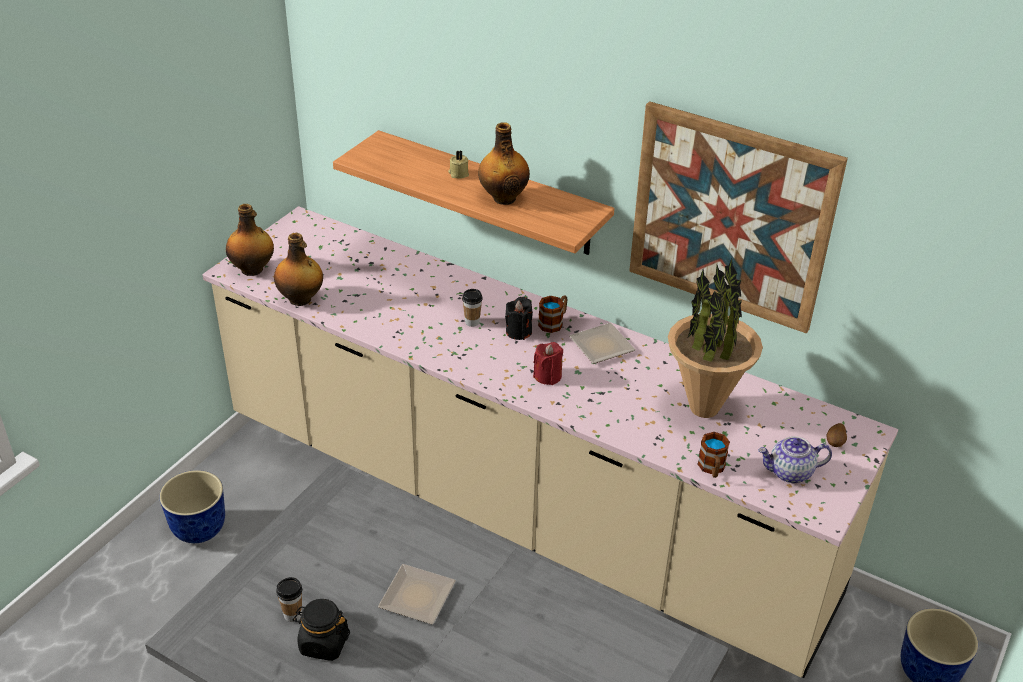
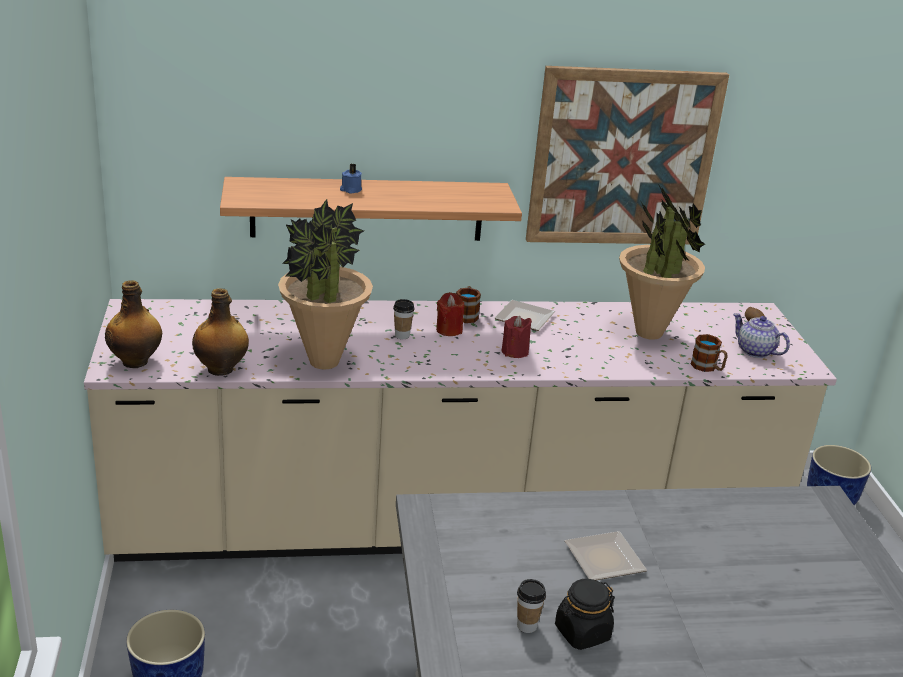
camera: 40 degrees left, 10 degrees down
beige candle [448,150,469,179] -> blue candle [340,164,362,194]
bottle [478,122,530,205] -> none
black candle [505,297,533,340] -> red candle [436,292,464,336]
teapot [758,436,832,483] -> teapot turned 90 degrees clockwise [733,313,790,358]
none -> potted plant [278,199,373,369]

